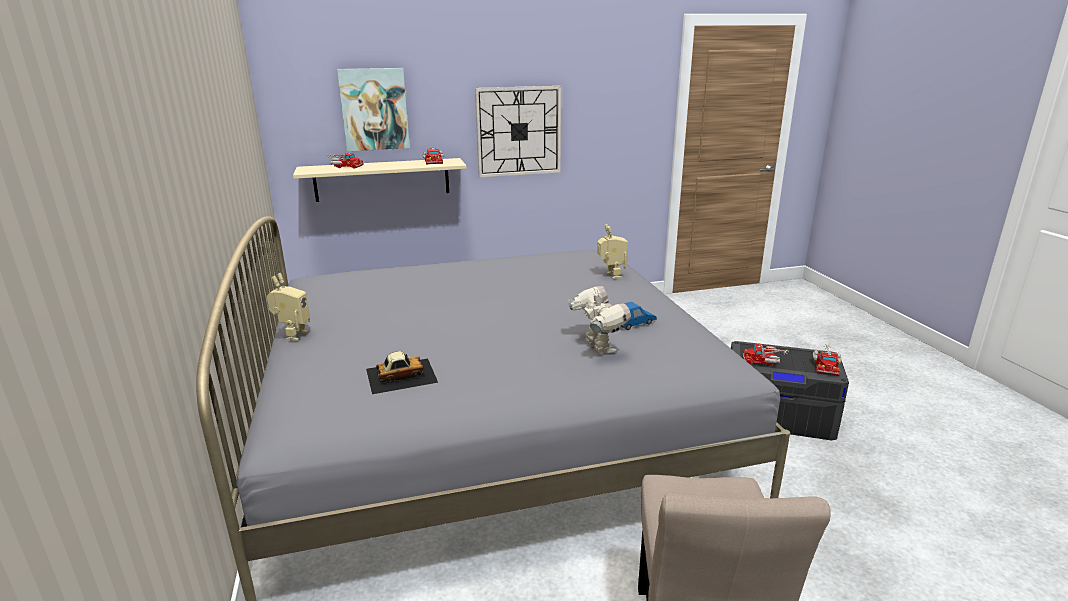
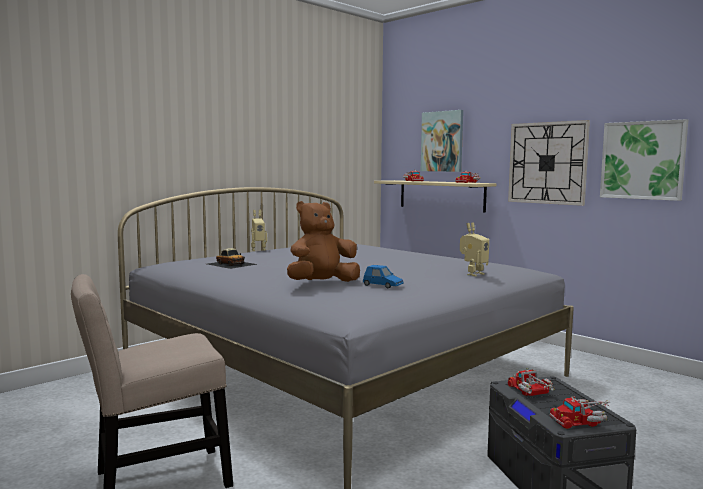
camera: 60 degrees right, 15 degrees down
toy robot [568,286,631,354] -> brown plush toy [287,201,360,282]
none -> picture [600,119,688,201]

